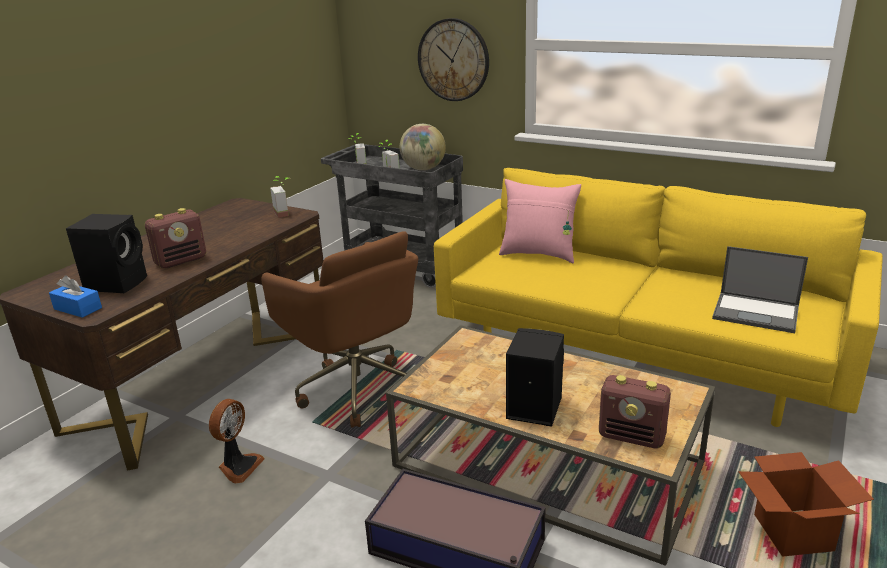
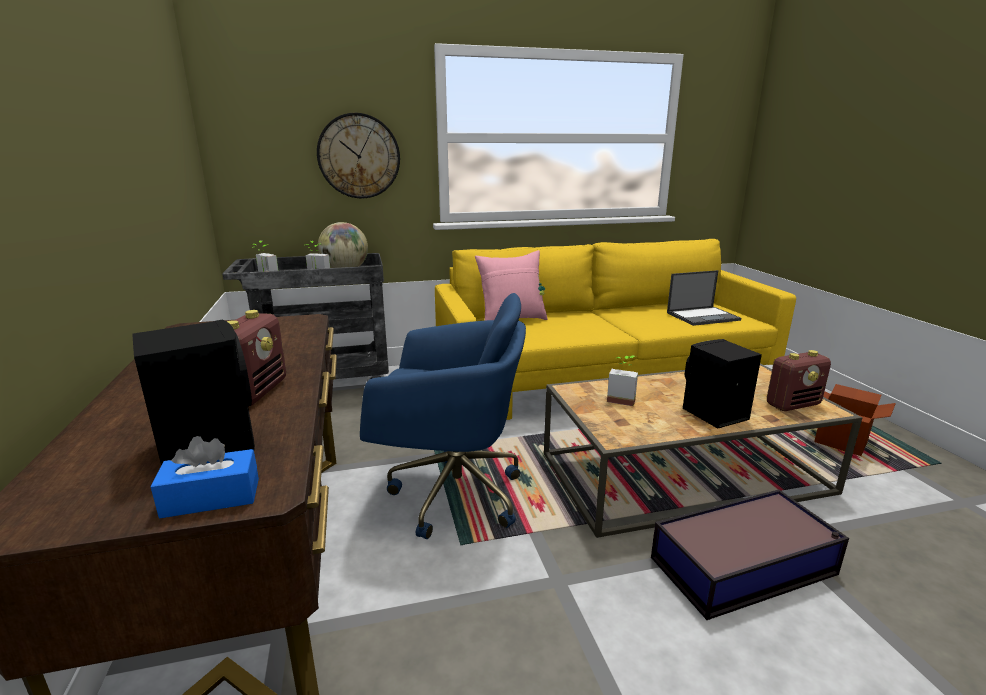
camera: 45 degrees left, 5 degrees down
fan [209,399,265,484] -> none
brown office chair [261,232,418,428] -> blue office chair [360,293,526,539]
potted plant [270,176,289,218] -> potted plant moved to [607,356,638,406]

